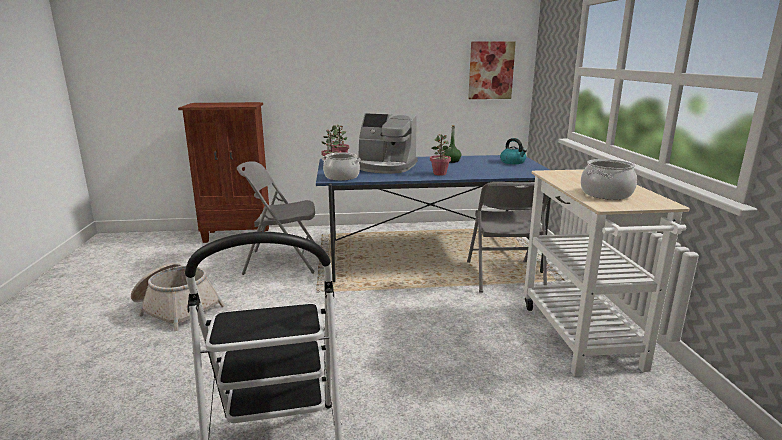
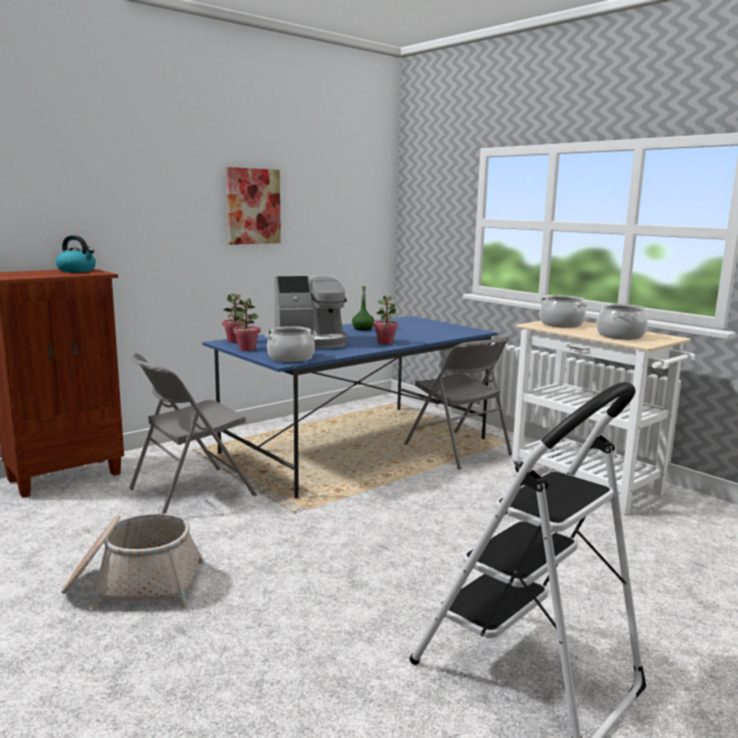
camera: 35 degrees left, 5 degrees down
picture [468,41,516,99] -> picture moved to [226,167,281,245]
kettle [500,138,527,164] -> kettle moved to [56,235,96,272]
none -> cooking pot [539,295,587,328]

